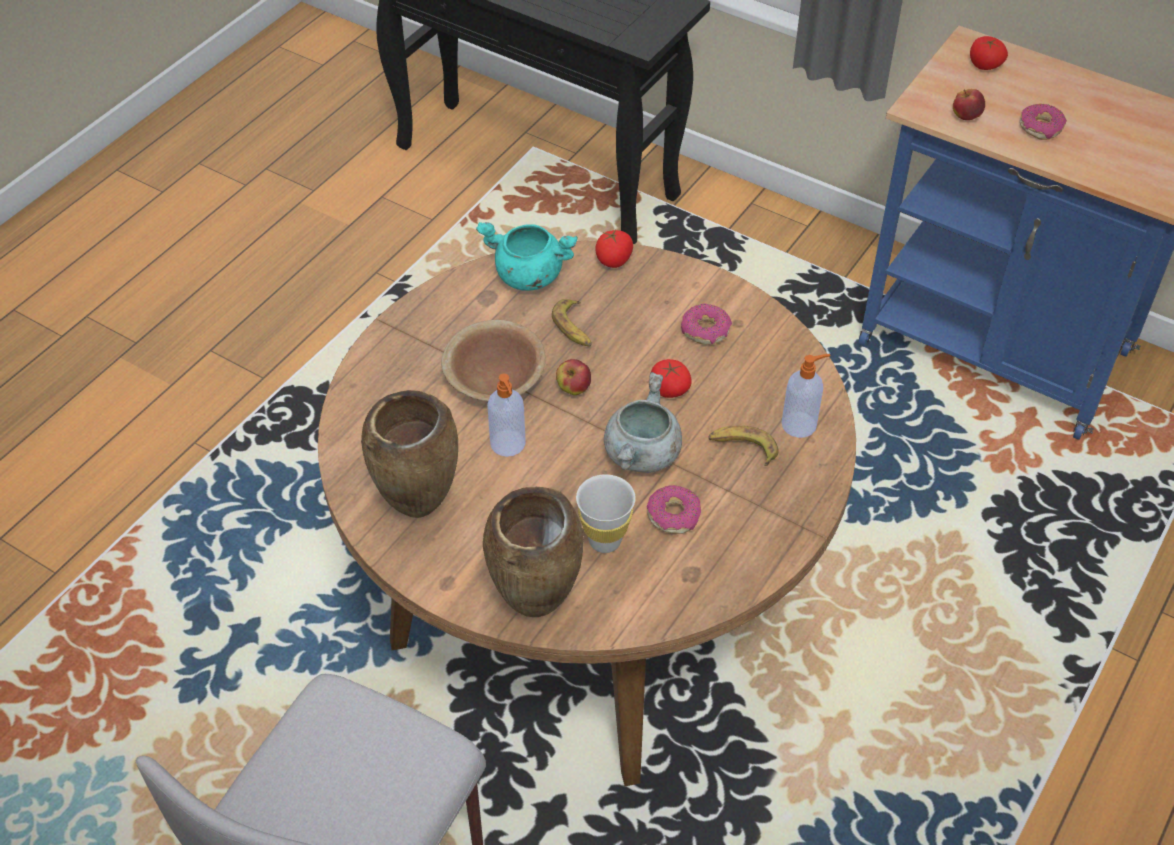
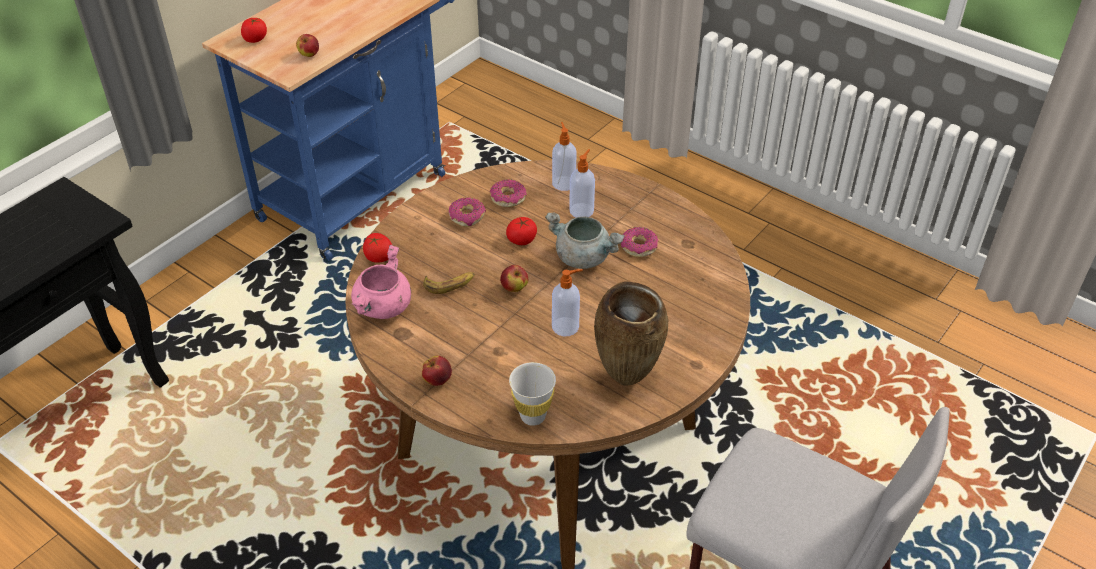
camera: 85 degrees left, 5 degrees down
brown bowl [441,320,546,401] -> none
turquoise cooking pot [476,222,577,291] -> pink cooking pot [351,245,411,319]
brown vase [483,487,584,617] -> none
white cup [576,474,635,553] -> white cup moved to [509,362,556,426]
banana [708,426,779,466] -> soap dispenser [569,149,595,218]
donut [1020,104,1067,140] -> donut moved to [490,179,527,207]
none -> apple [422,356,452,386]

